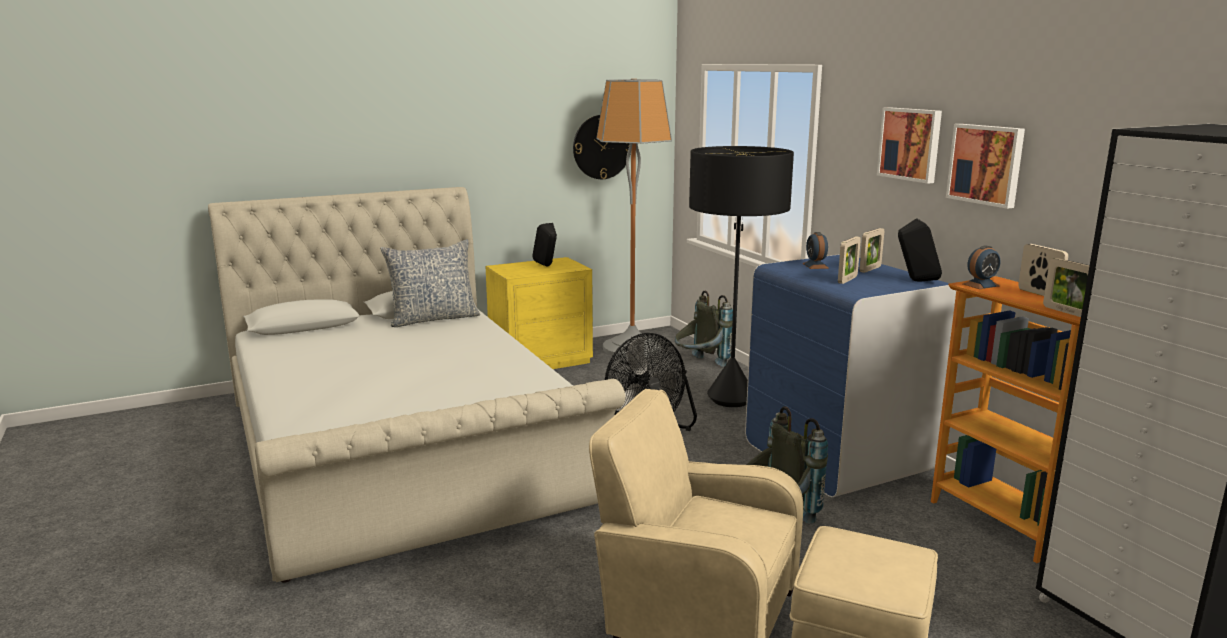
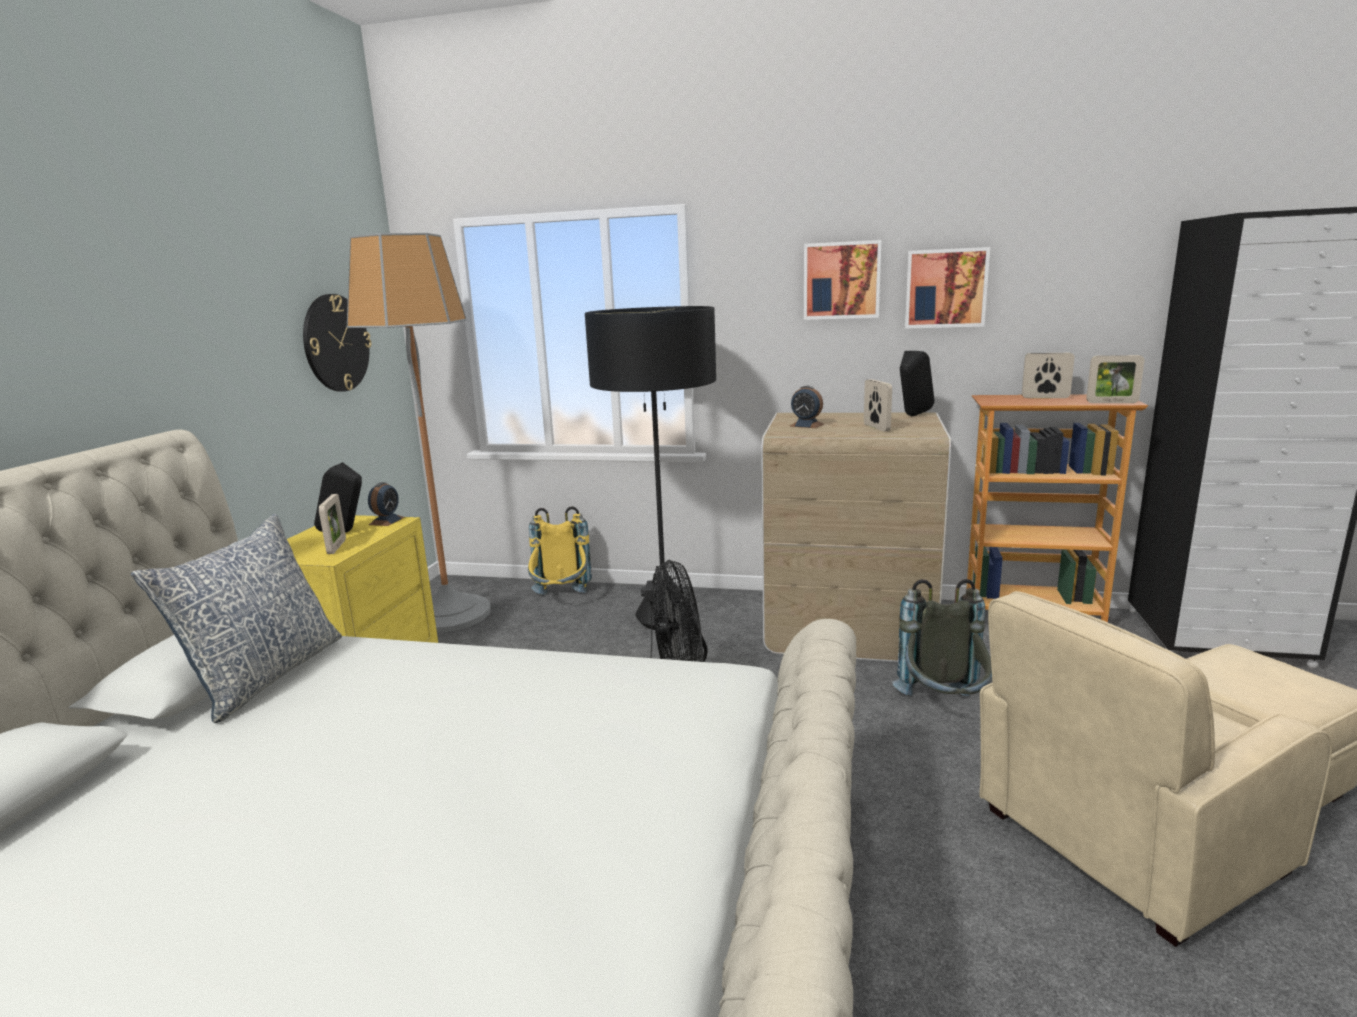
camera: 50 degrees left, 0 degrees up
grey backpack [675,290,733,367] -> yellow backpack [528,506,592,595]
blue dresser [745,254,956,497] -> beige dresser [761,413,951,662]
picture frame [859,228,884,273] -> picture frame moved to [319,494,346,554]
alarm clock [963,245,1001,289] -> alarm clock moved to [368,482,404,526]

